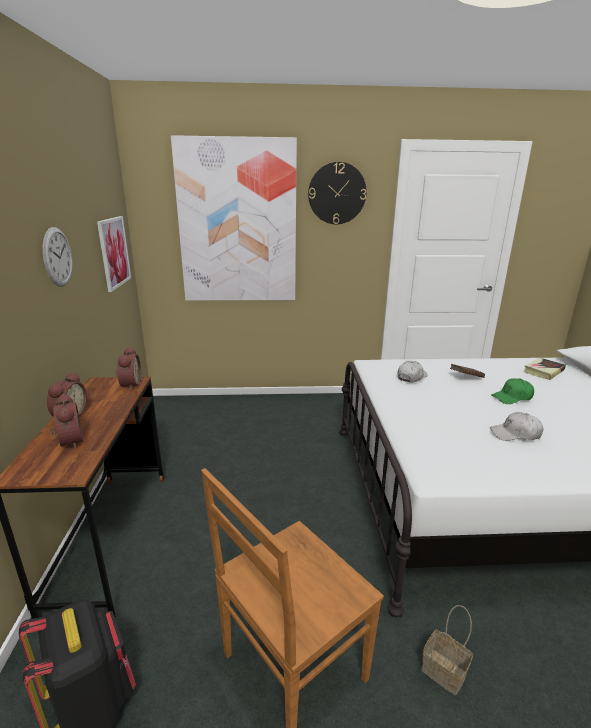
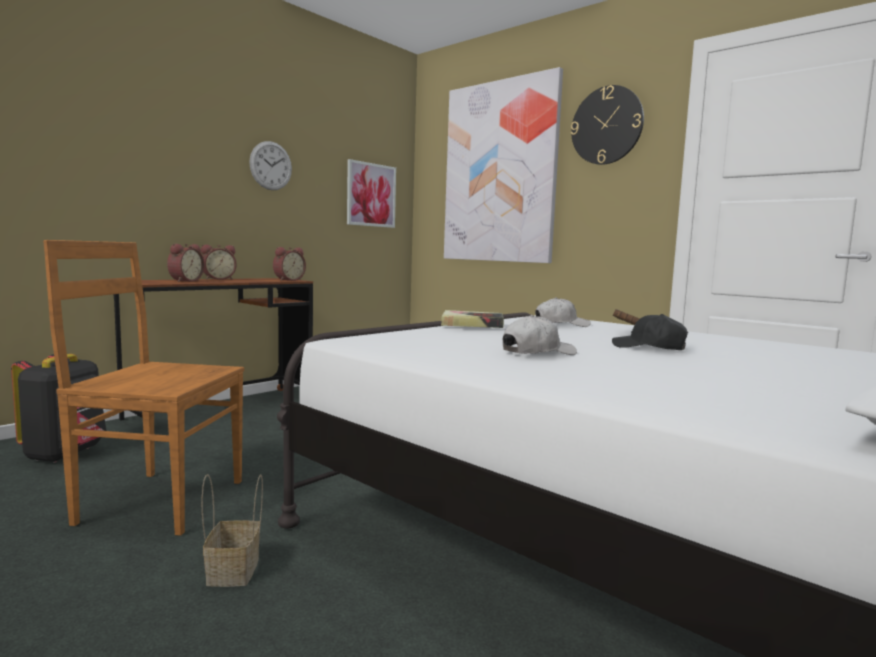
camera: 45 degrees right, 15 degrees down
white cap [490,412,543,441] -> white cap turned 105 degrees clockwise [503,315,577,355]
green cap [492,378,534,404] -> black cap [612,314,688,350]
book [524,358,566,380] -> book moved to [441,310,504,328]

